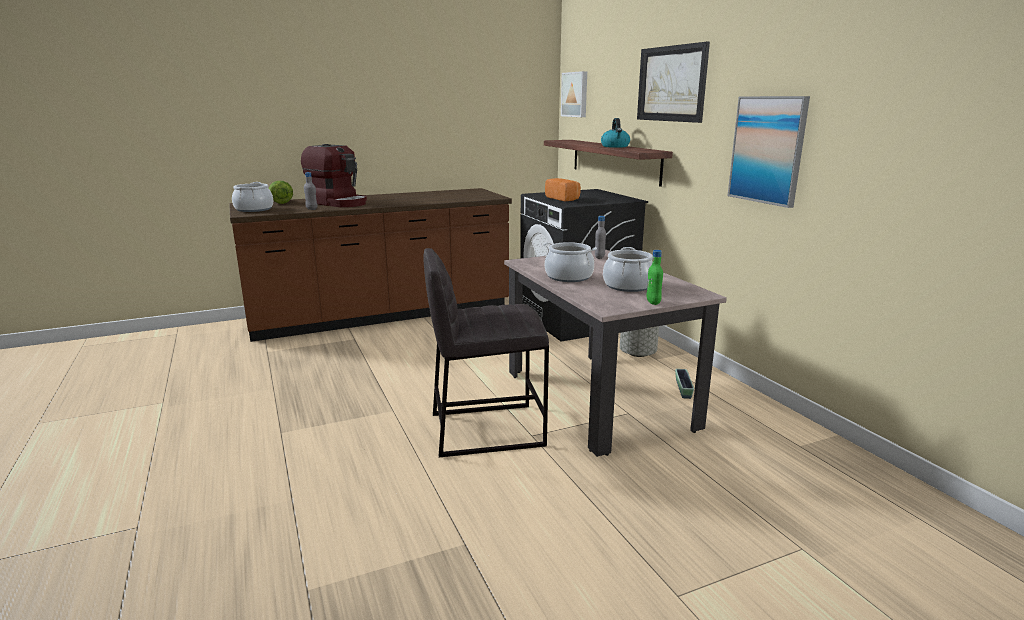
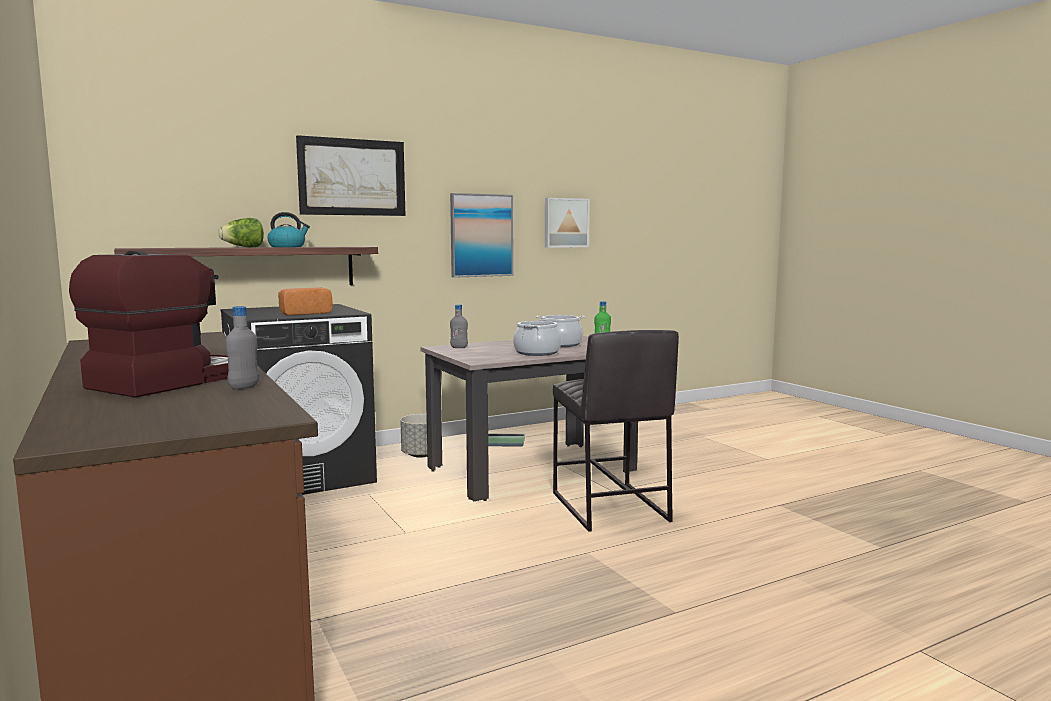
camera: 95 degrees left, 10 degrees down
cooking pot [232,182,273,212] -> none
lettuce [269,181,293,204] -> lettuce moved to [219,218,264,247]
picture [561,71,587,117] -> picture moved to [545,198,589,248]

